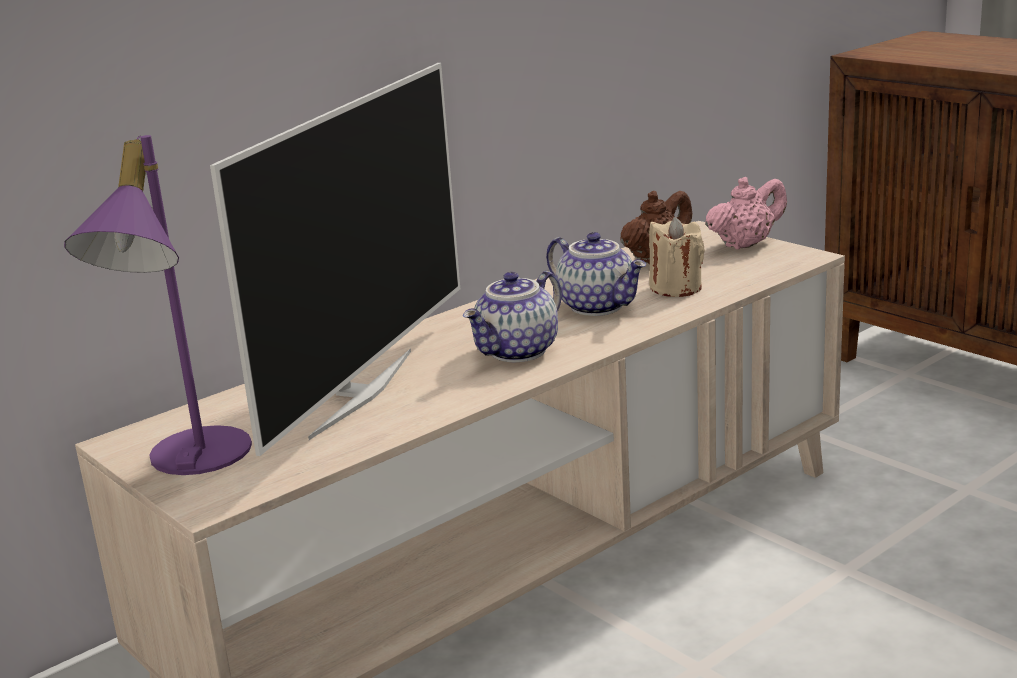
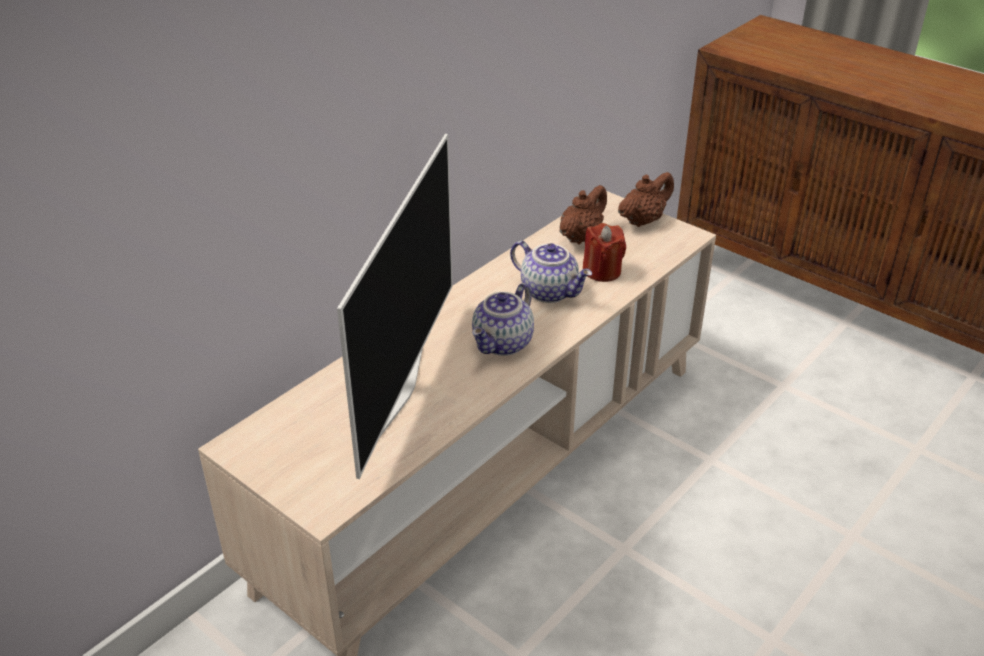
camera: 10 degrees left, 15 degrees up
purple table lamp [64,135,252,475] -> none
beige candle [649,217,705,297] -> red candle [583,223,626,282]
pink teapot [705,177,787,250] -> brown teapot [618,172,674,227]

